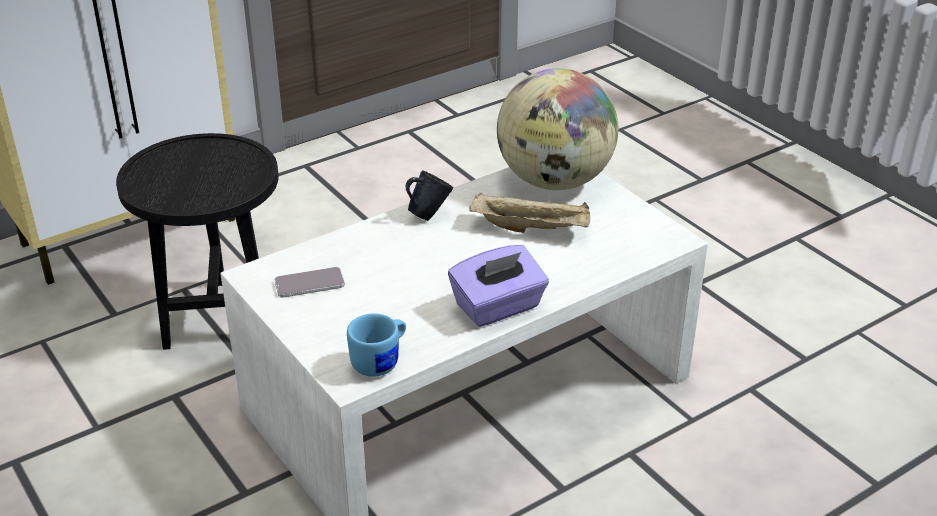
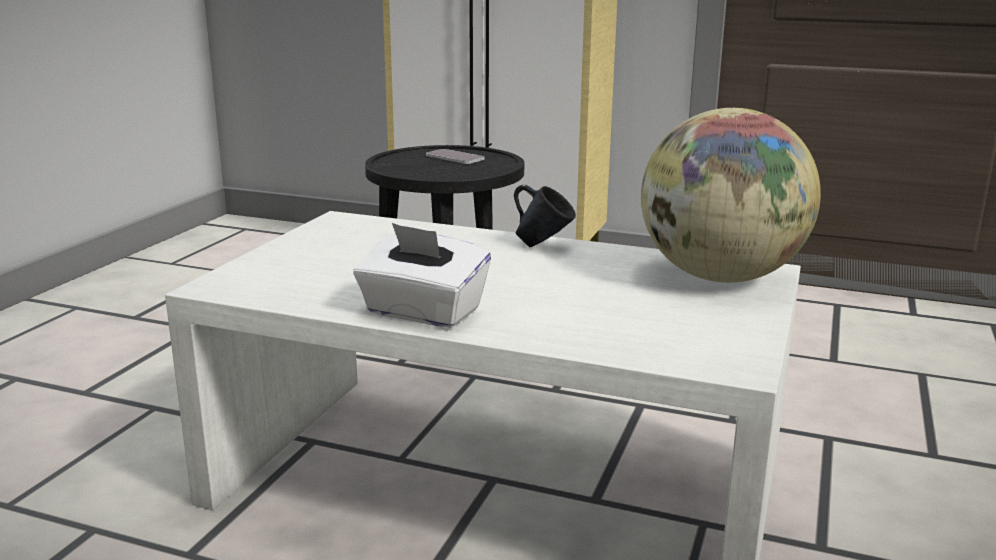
camera: 55 degrees right, 15 degrees down
phone [275,267,345,297] -> phone moved to [426,149,484,164]
blue mug [347,313,406,377] -> none
purple tissue box [448,245,549,327] -> white tissue box [353,223,491,328]
beige tray [469,192,590,233] -> none

